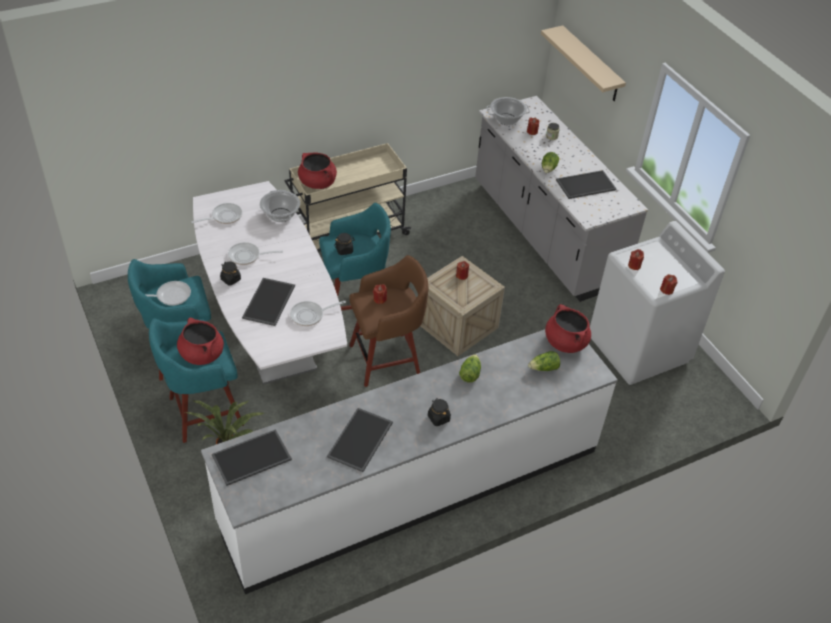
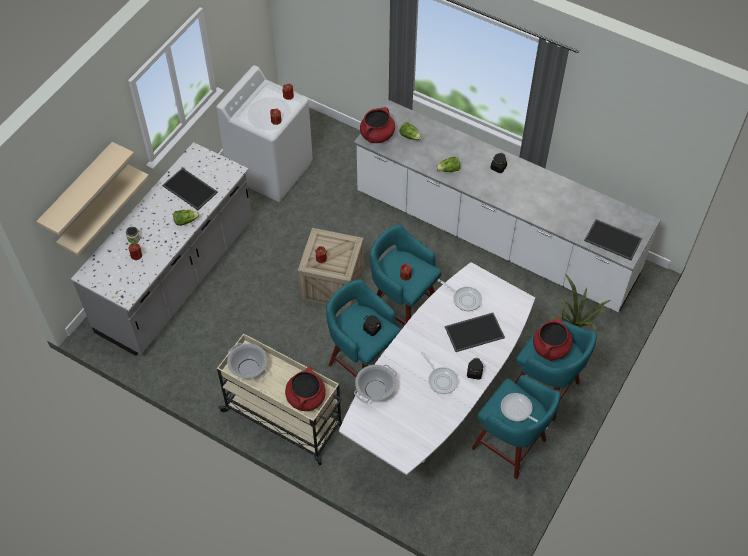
camera: 120 degrees left, 10 degrees up
frying pan [191,203,242,224] -> none
tray [327,408,393,472] -> none
brown stool [349,255,428,387] -> turquoise stool [370,224,442,325]
cooking pot [486,97,530,125] -> cooking pot moved to [227,343,267,381]
none -> beige shelf [56,165,149,255]

